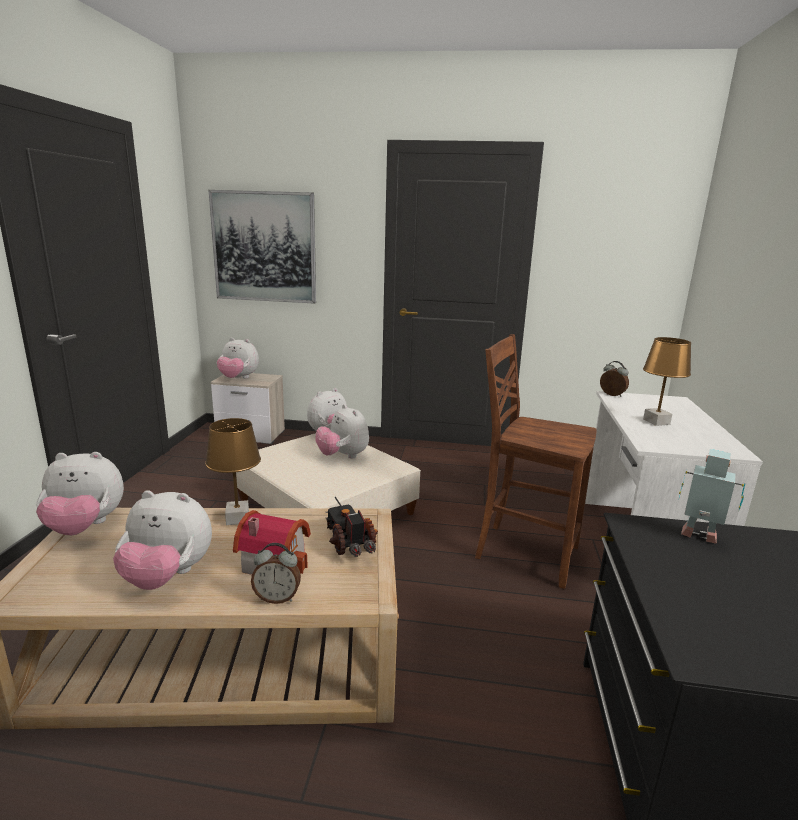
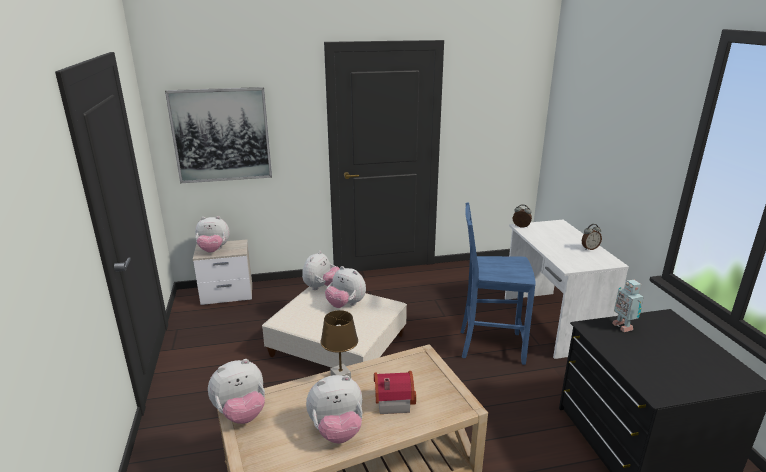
camera: 20 degrees left, 5 degrees up
alarm clock [251,543,301,604] -> alarm clock moved to [582,224,602,250]
toy truck [325,497,378,557] -> none
brown chair [475,334,597,589] -> blue chair [460,202,536,365]
brown table lamp [643,337,691,426] -> none
toy robot [678,449,745,544] -> toy robot turned 120 degrees counterclockwise [612,280,644,332]

